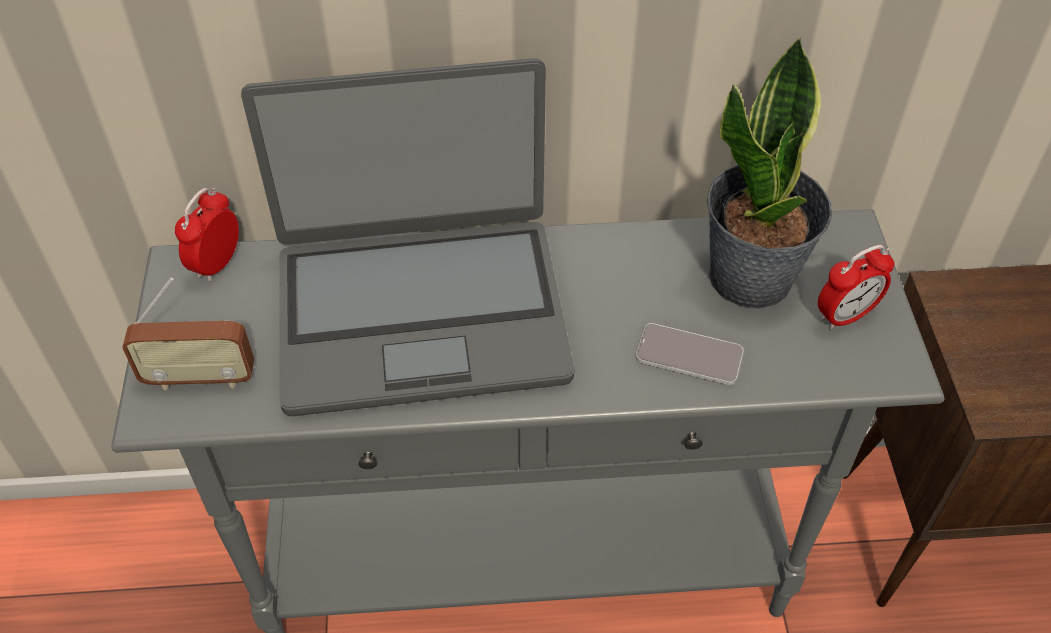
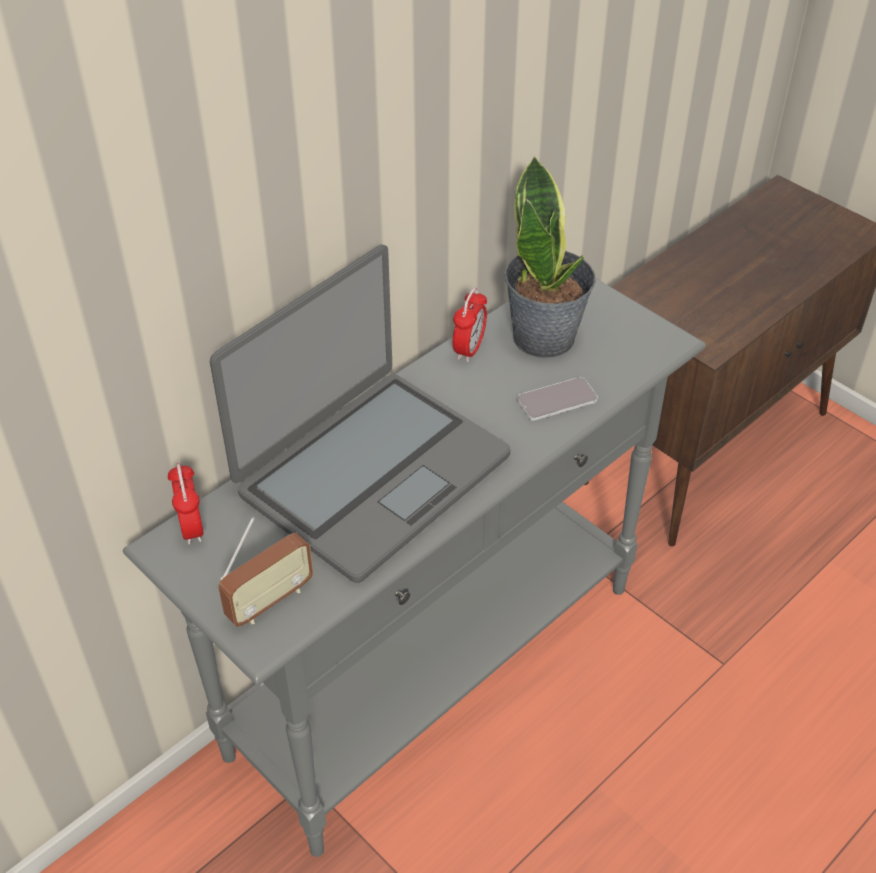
camera: 40 degrees left, 5 degrees down
alarm clock [818,245,894,330] -> alarm clock moved to [453,287,487,362]

